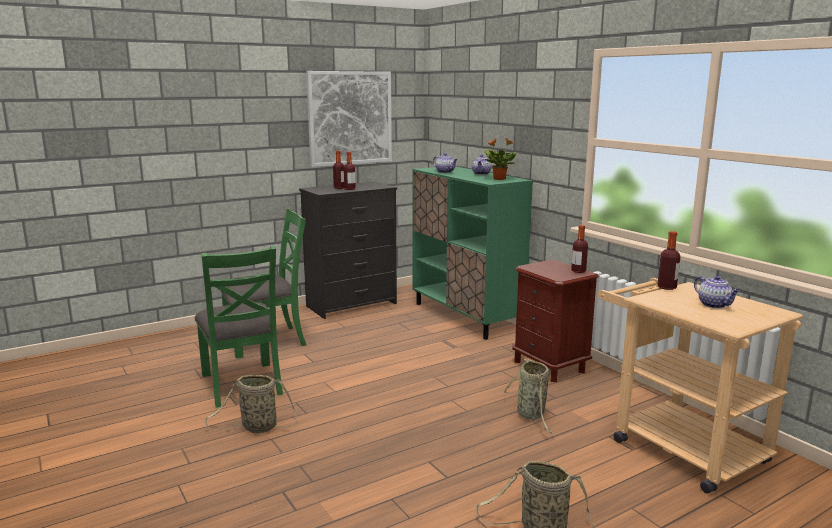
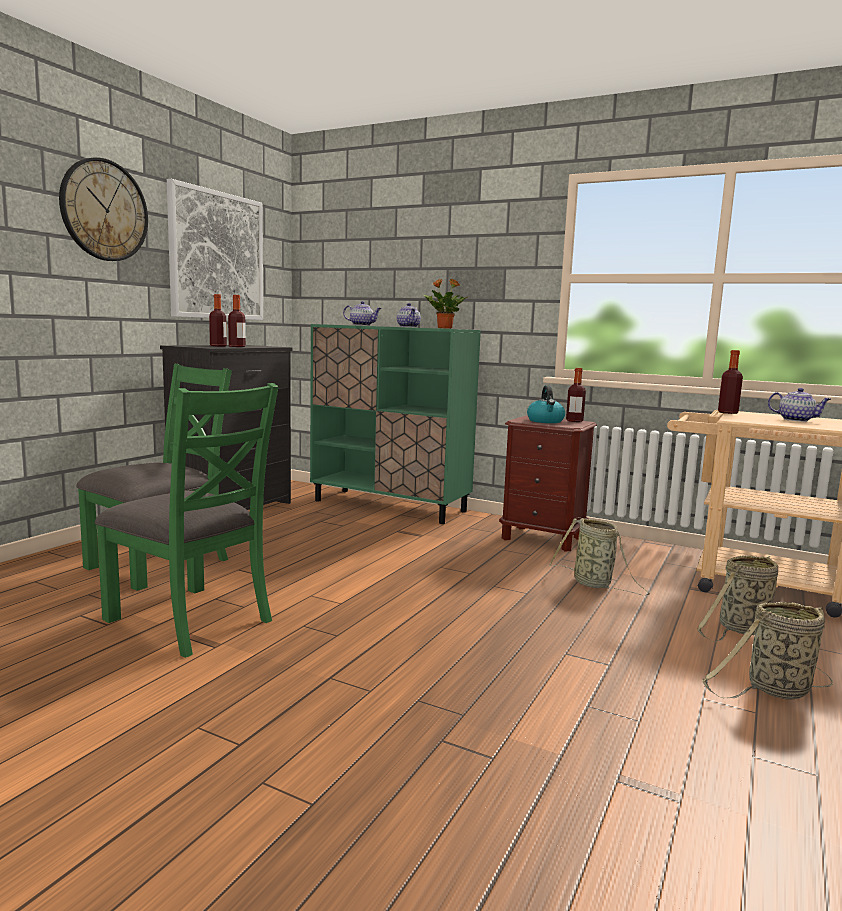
camera: 30 degrees left, 5 degrees down
basket [205,375,297,433] -> basket moved to [697,555,778,642]
none -> wall clock [59,157,148,261]
none -> kettle [527,385,565,423]

